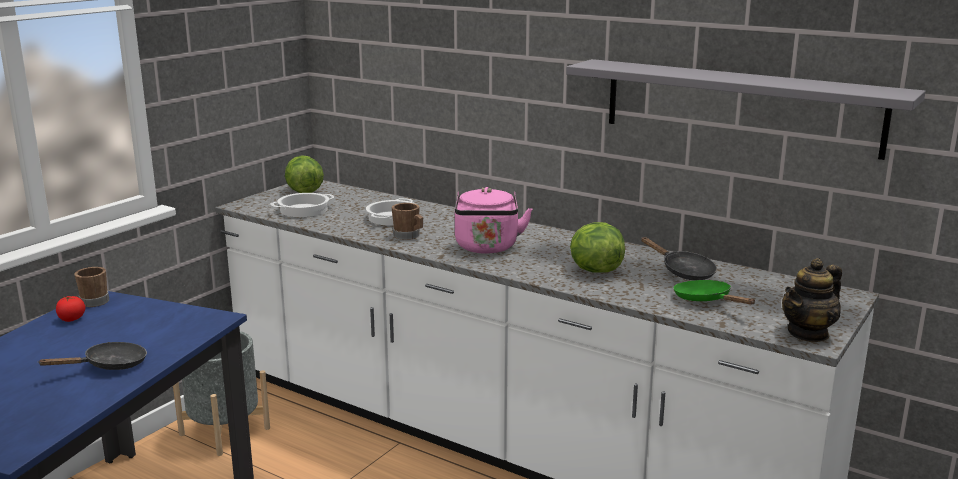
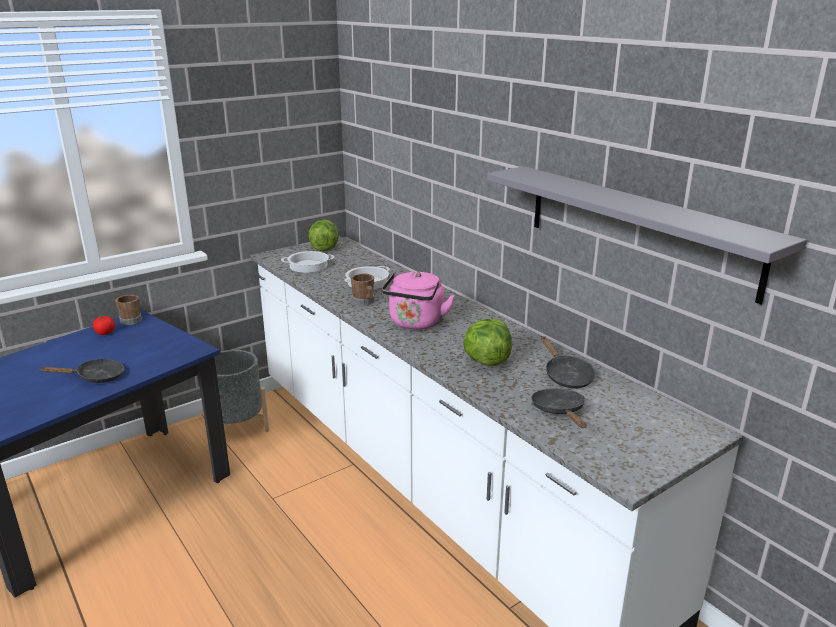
camera: 20 degrees right, 5 degrees up
green frying pan [673,280,755,304] -> black frying pan [532,388,586,428]
teapot [782,258,842,343] -> none

